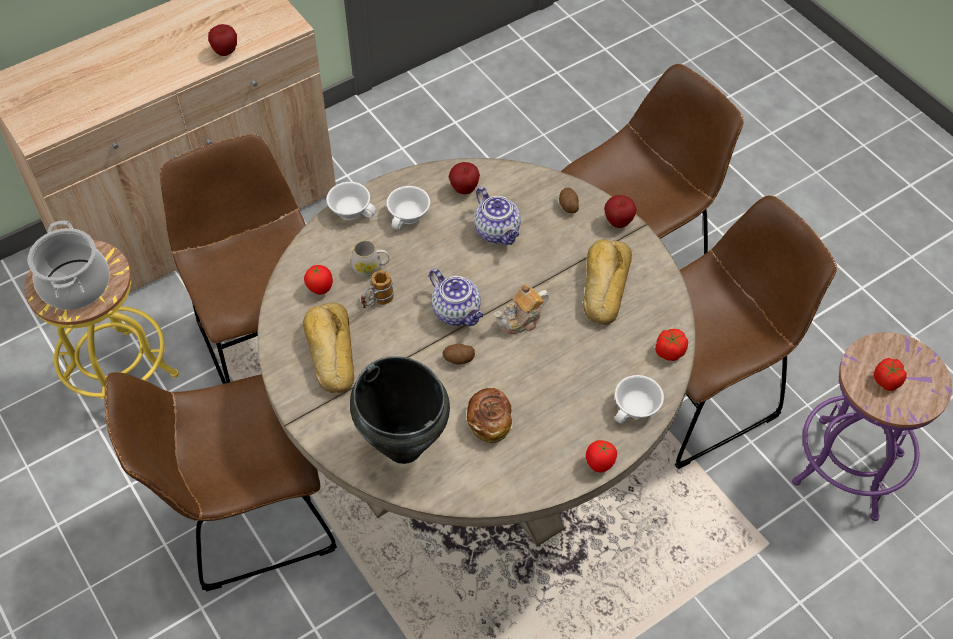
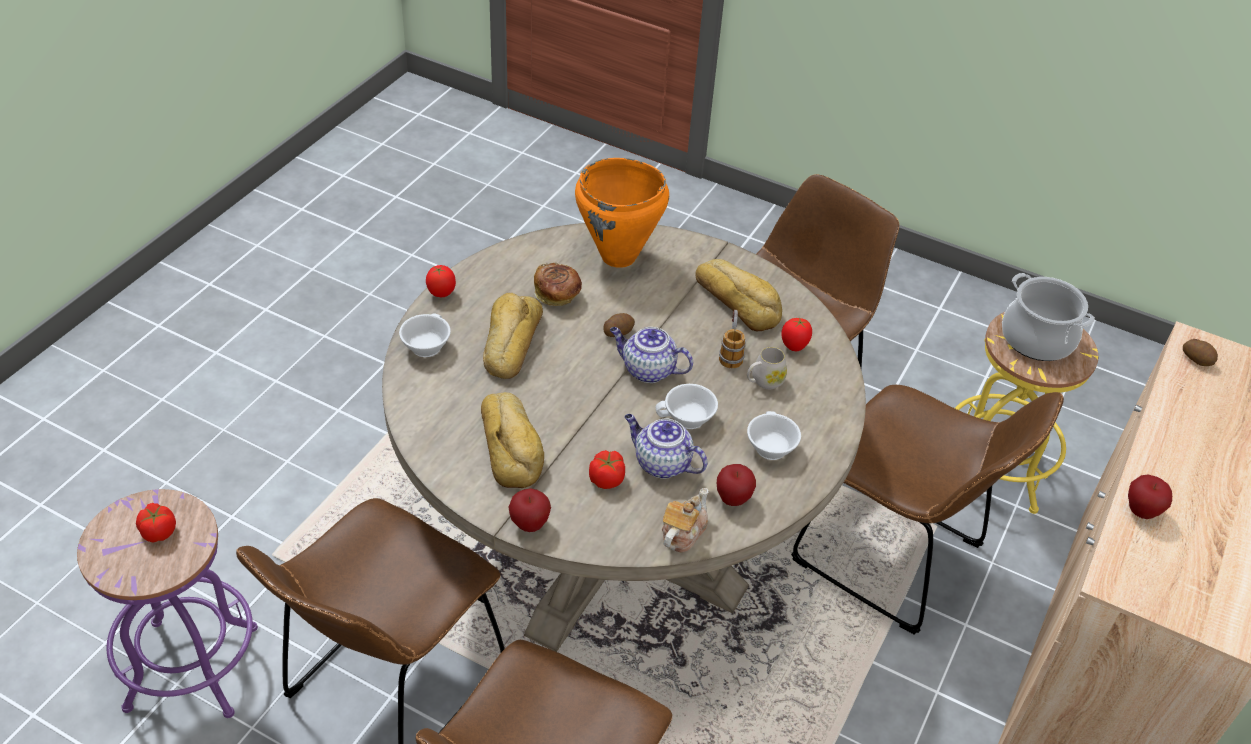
camera: 150 degrees right, 10 degrees down
white cup [327,182,376,220] -> white cup moved to [656,384,718,429]
black cooking pot [350,356,450,464] -> orange cooking pot [575,158,669,268]
teapot [494,284,549,334] -> teapot moved to [662,488,709,553]
potato [559,188,579,214] -> potato moved to [1183,339,1218,366]
tomato [655,329,688,361] -> tomato moved to [589,450,625,489]
none -> bread [483,293,543,379]

